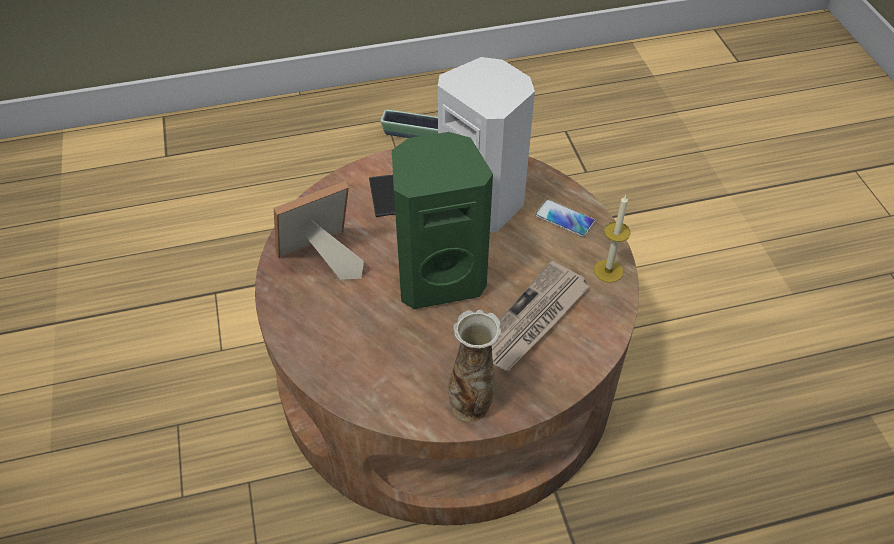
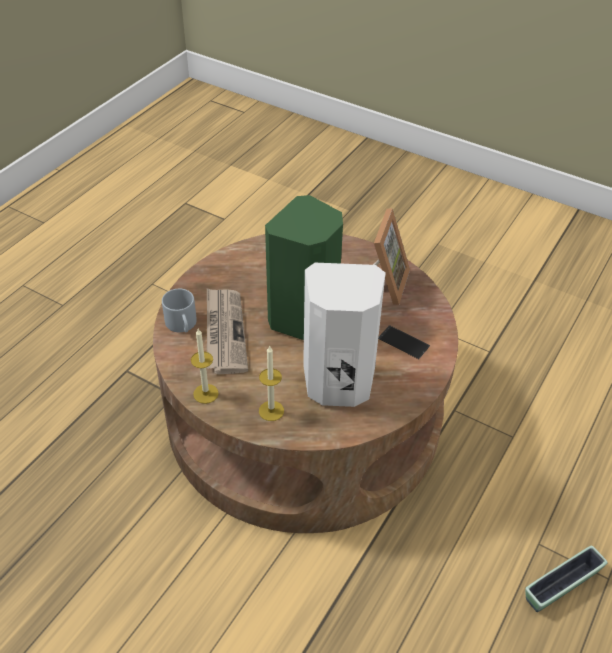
camera: 135 degrees right, 5 degrees down
vase [448,310,501,422] -> none
phone [535,199,595,237] -> candle [259,345,284,421]
none -> grey mug [162,289,197,333]

